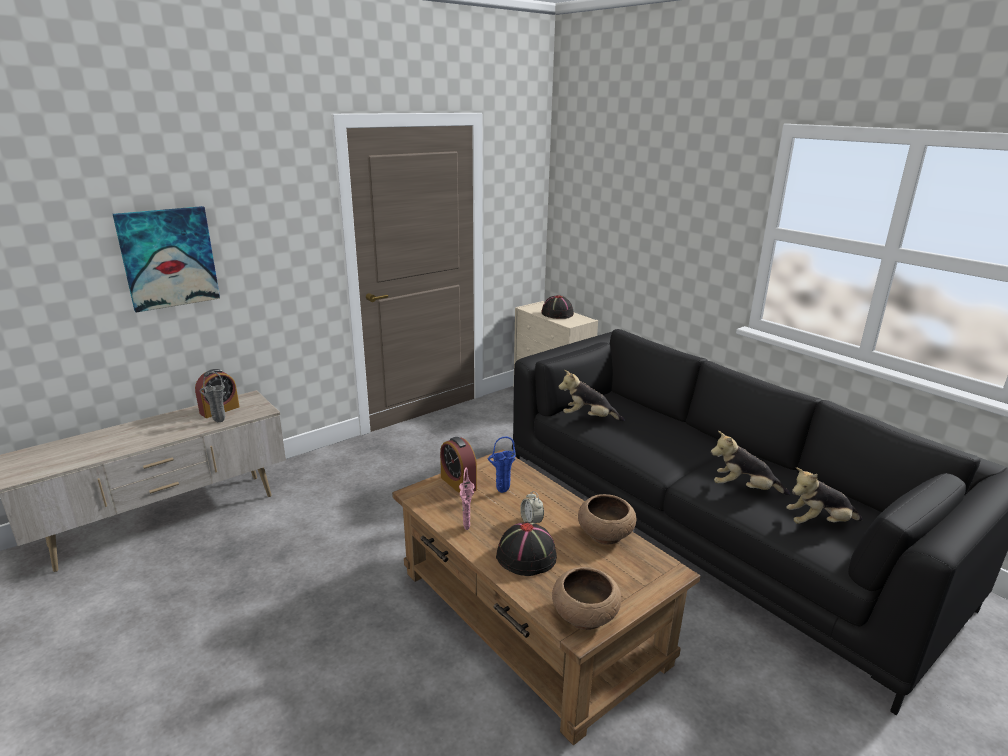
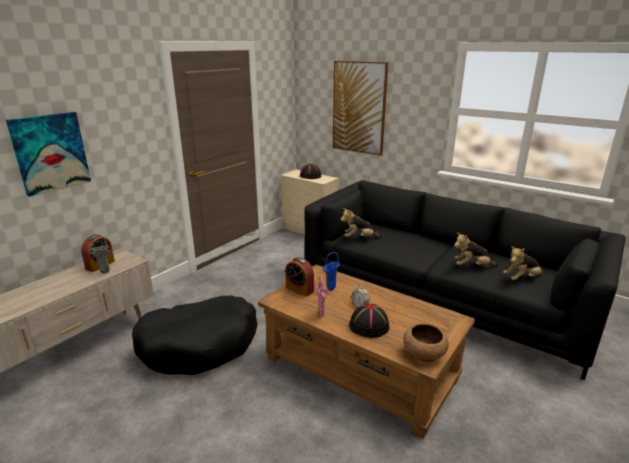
camera: 15 degrees left, 0 degrees up
brown bowl [578,494,636,545] -> none
none -> black dog bed [132,295,258,375]
none -> picture [333,61,388,156]

